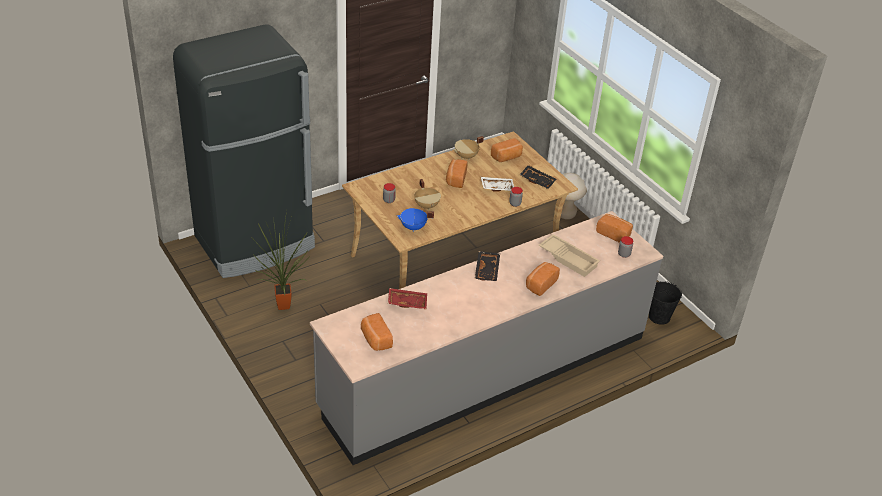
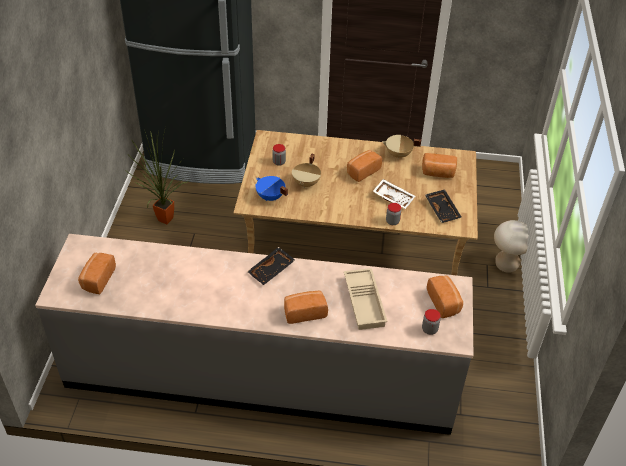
camera: 40 degrees right, 5 degrees up
red tray [388,288,427,309] -> none
black bucket [649,281,682,325] -> none

